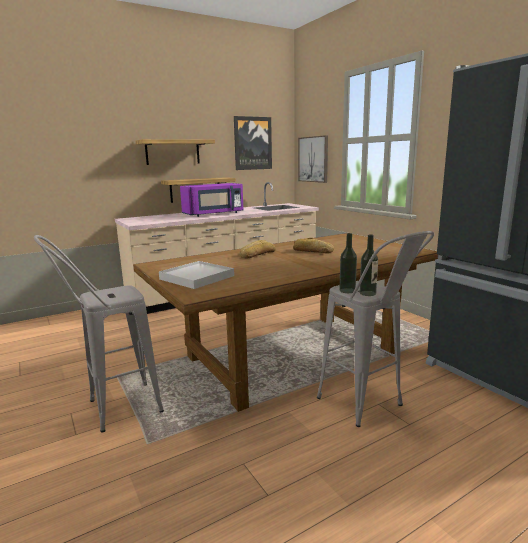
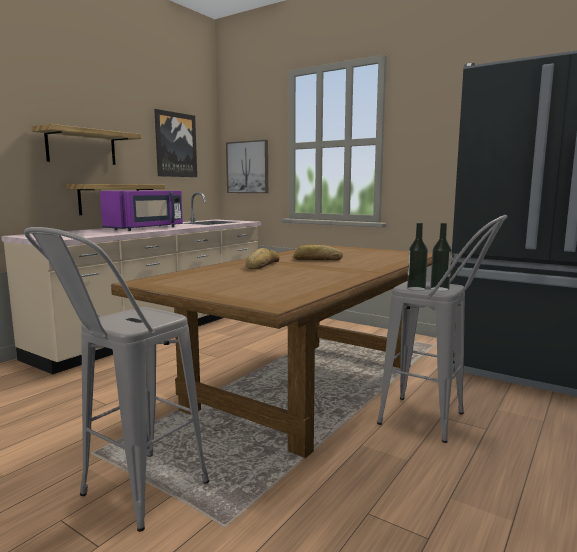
camera: 25 degrees left, 5 degrees down
white tray [159,261,234,289] -> none

